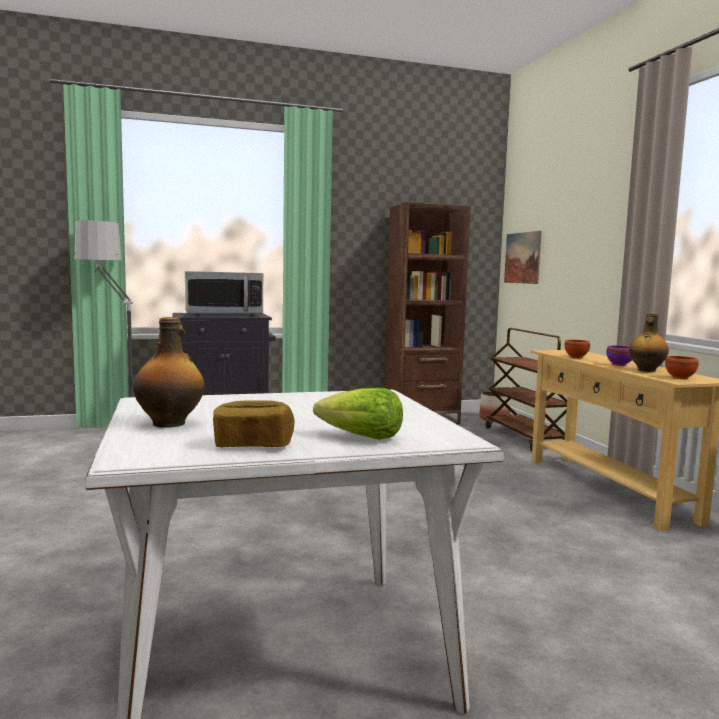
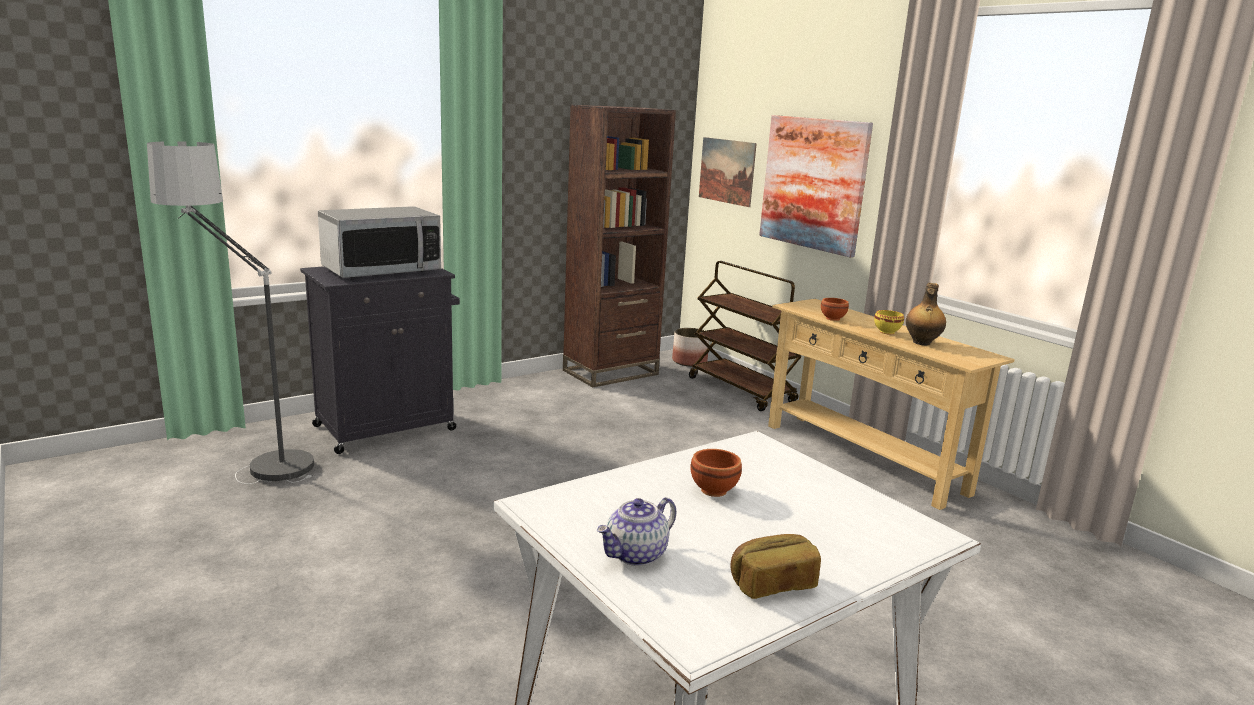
camera: 20 degrees left, 10 degrees up
bottle [133,317,205,428] -> teapot [597,497,676,566]
lettuce [313,388,403,440] -> none
purple bowl [606,346,632,366] -> yellow bowl [874,310,904,335]
brown bowl [665,356,699,379] -> brown bowl moved to [690,449,742,497]
none -> picture [759,115,873,258]

